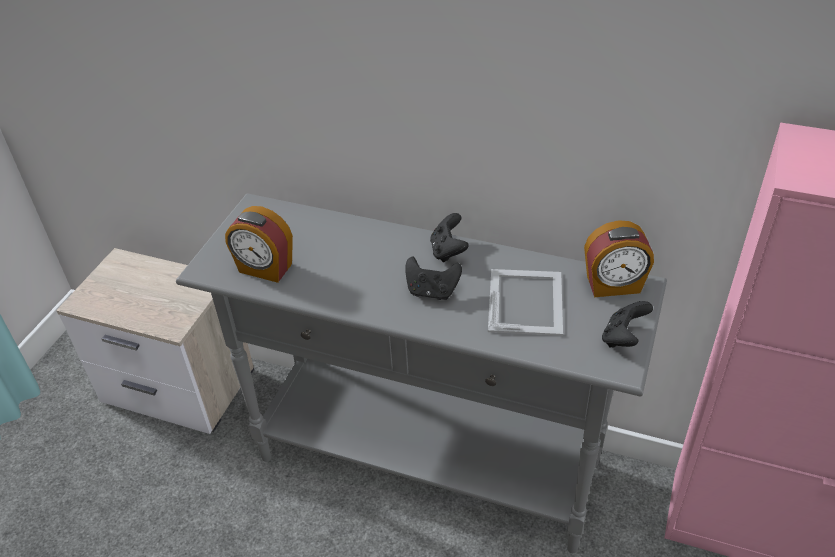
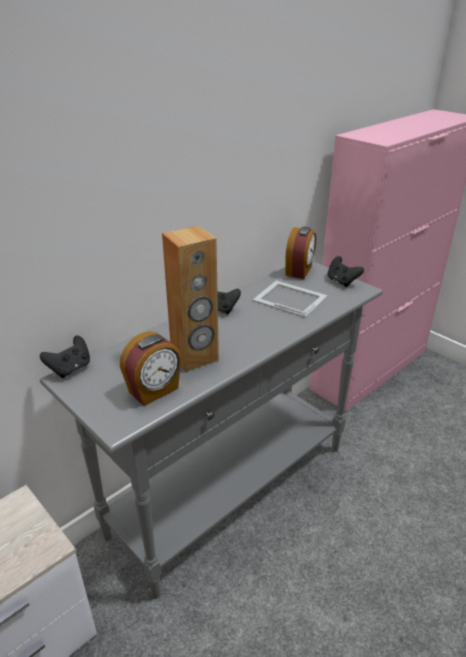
camera: 65 degrees left, 10 degrees down
black game controller [405,257,462,300] -> black game controller moved to [40,335,90,378]
none -> brown speaker [162,226,219,372]

